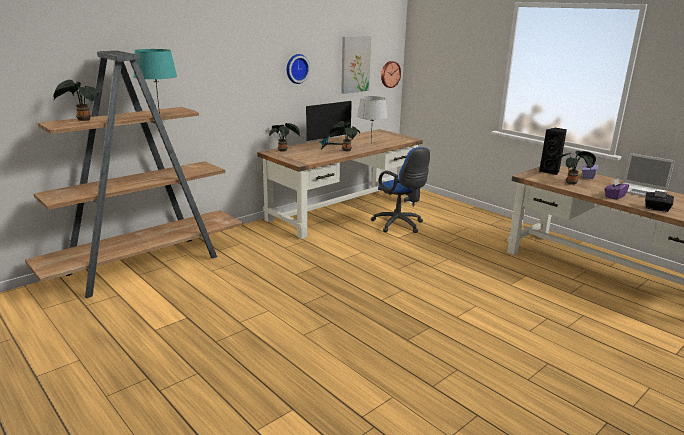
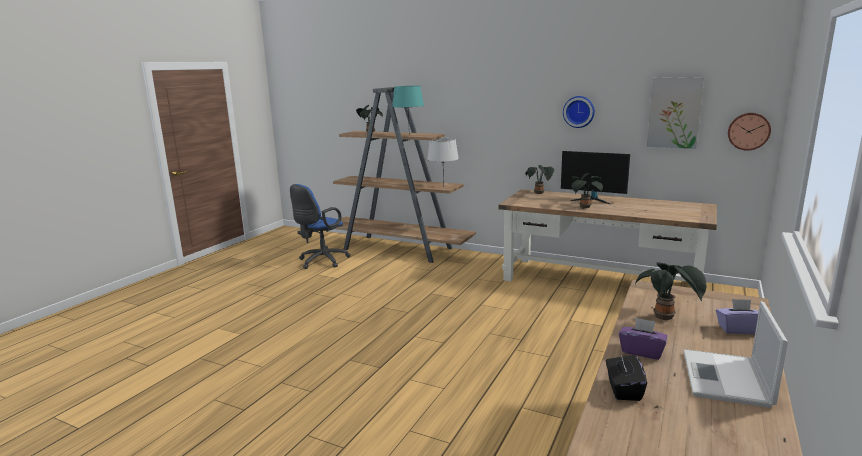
camera: 70 degrees right, 5 degrees down
grey table lamp [357,96,388,142] -> grey table lamp moved to [427,138,459,187]
blue office chair [371,147,430,233] -> blue office chair moved to [290,184,351,269]
black speaker [539,128,567,175] -> none

